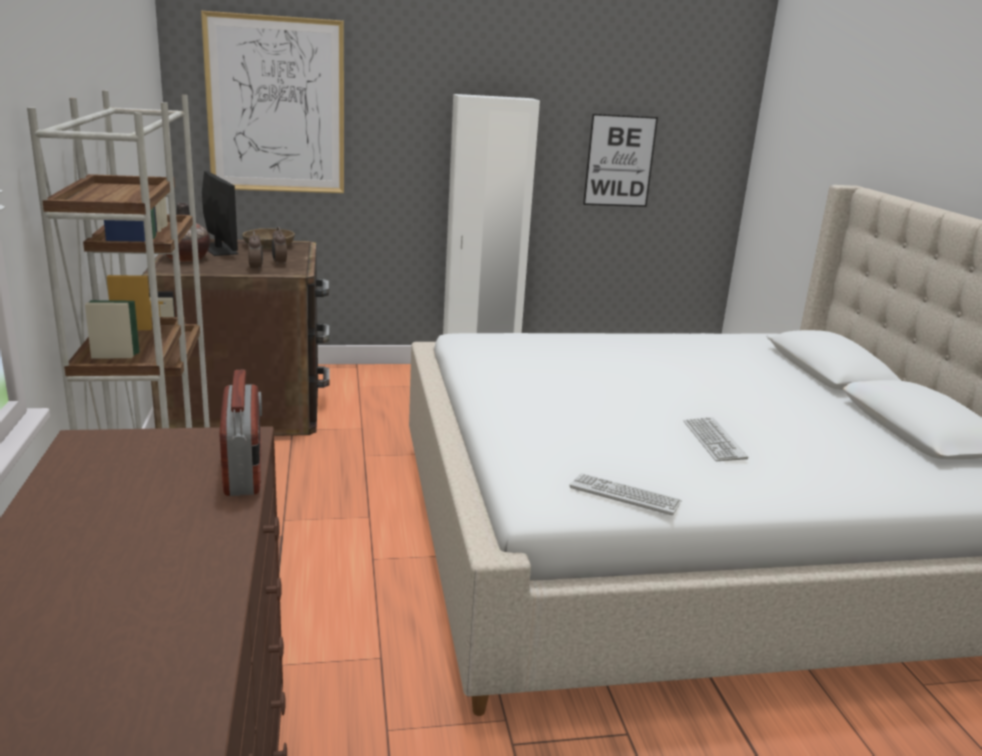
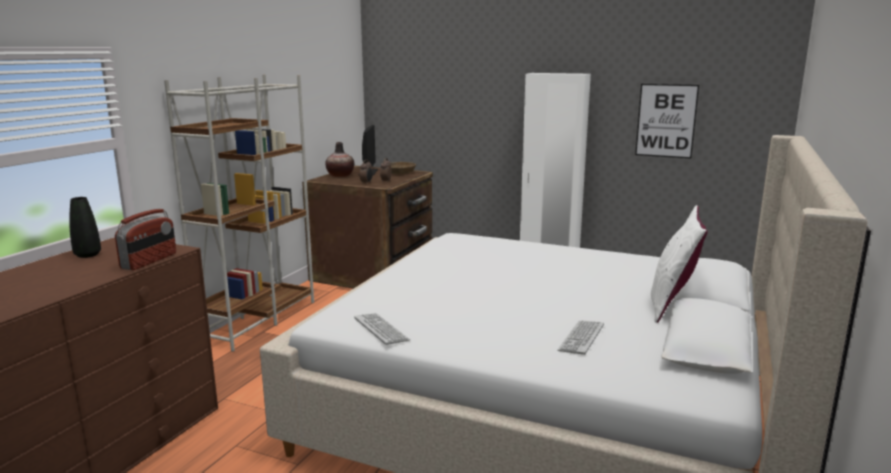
camera: 35 degrees right, 5 degrees down
picture [201,11,344,193] -> none
keyboard [684,417,748,461] -> keyboard moved to [557,320,604,355]
none -> black vase [69,197,101,258]
none -> white pillow [651,205,708,323]

